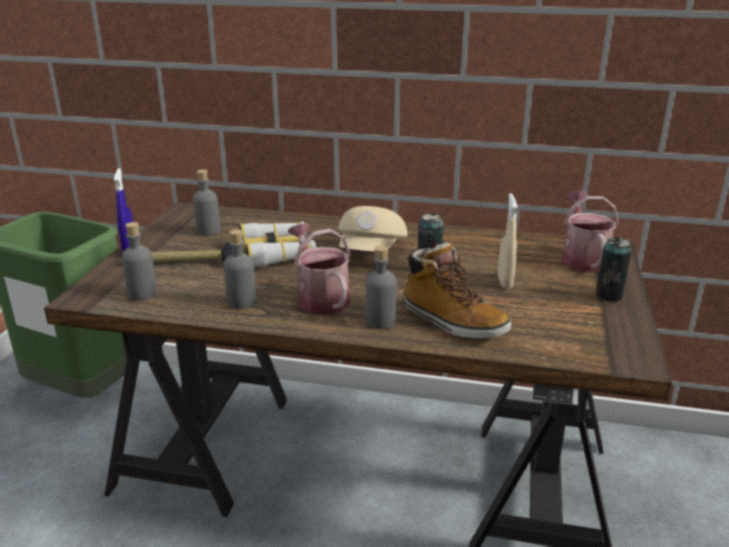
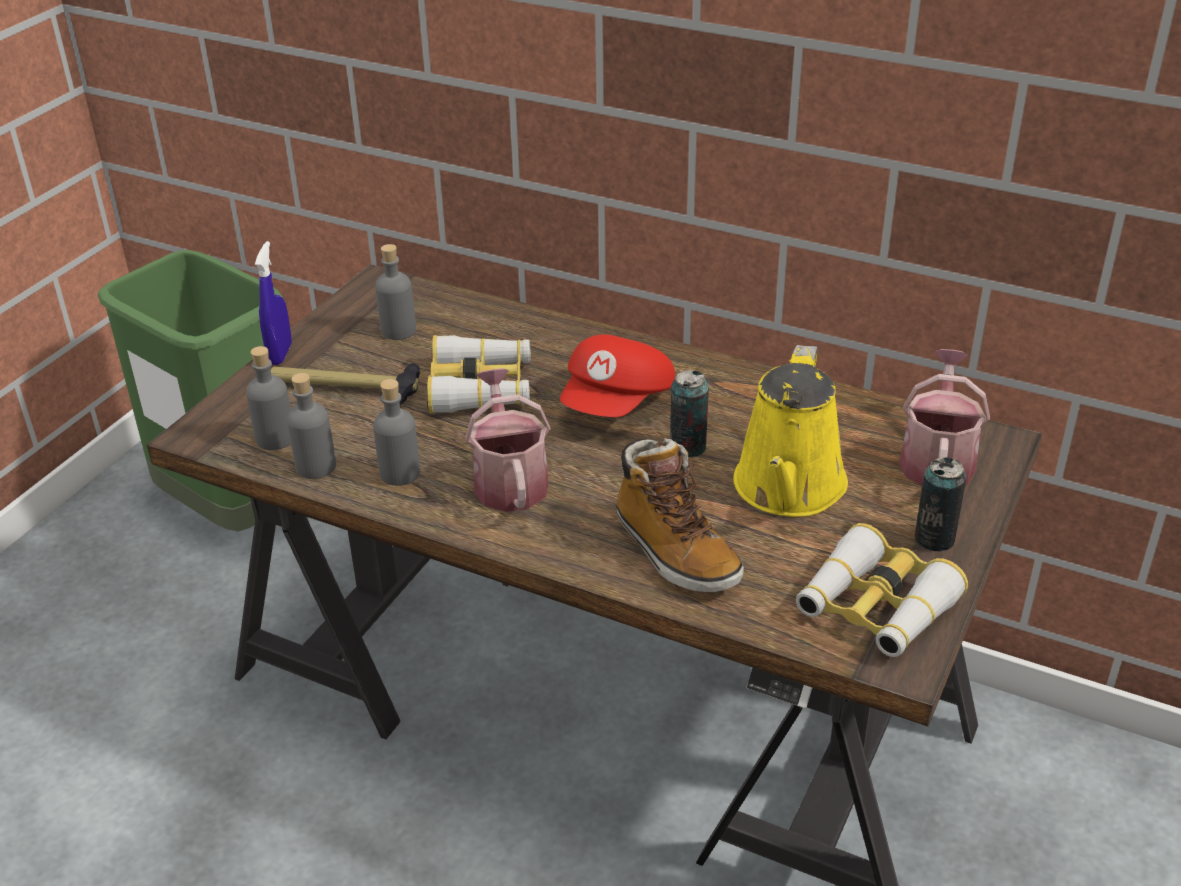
camera: 15 degrees right, 10 degrees up
beige cap [338,206,408,251] -> red cap [560,334,676,417]
grey bottle [366,245,397,329] -> grey bottle moved to [287,373,336,479]
beige spray bottle [498,193,518,289] -> yellow watering can [733,345,848,517]
none -> binoculars [796,523,968,657]

